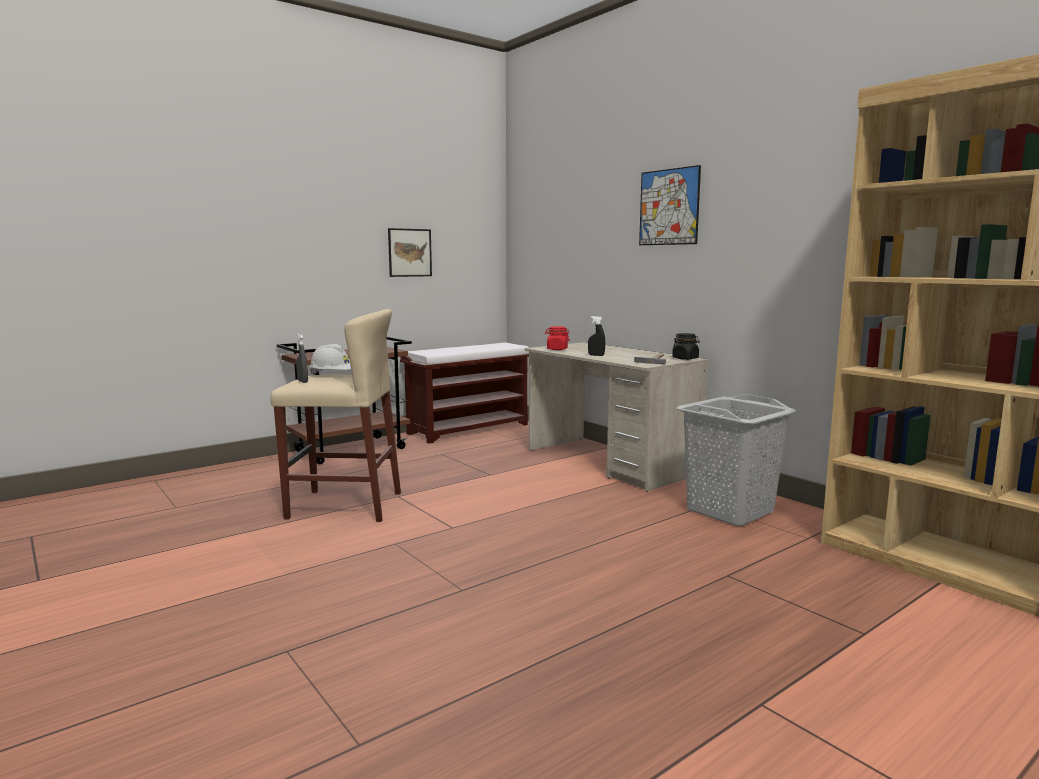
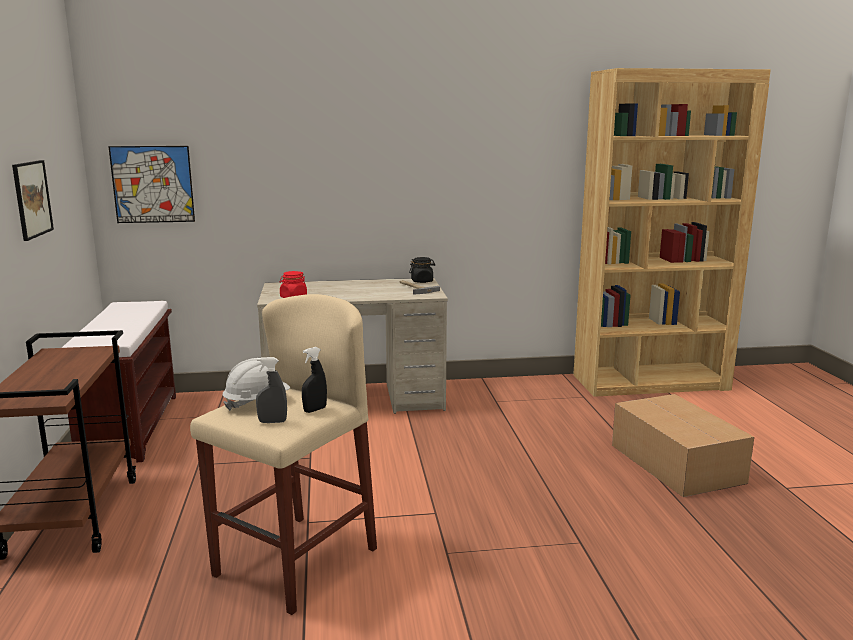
camera: 60 degrees left, 5 degrees up
black spray bottle [588,316,605,356] -> black spray bottle moved to [302,347,327,413]
picture [639,165,701,245] -> picture moved to [108,146,195,223]
grey laundry basket [676,394,796,526] -> none
none -> cardboard box [612,394,754,497]

